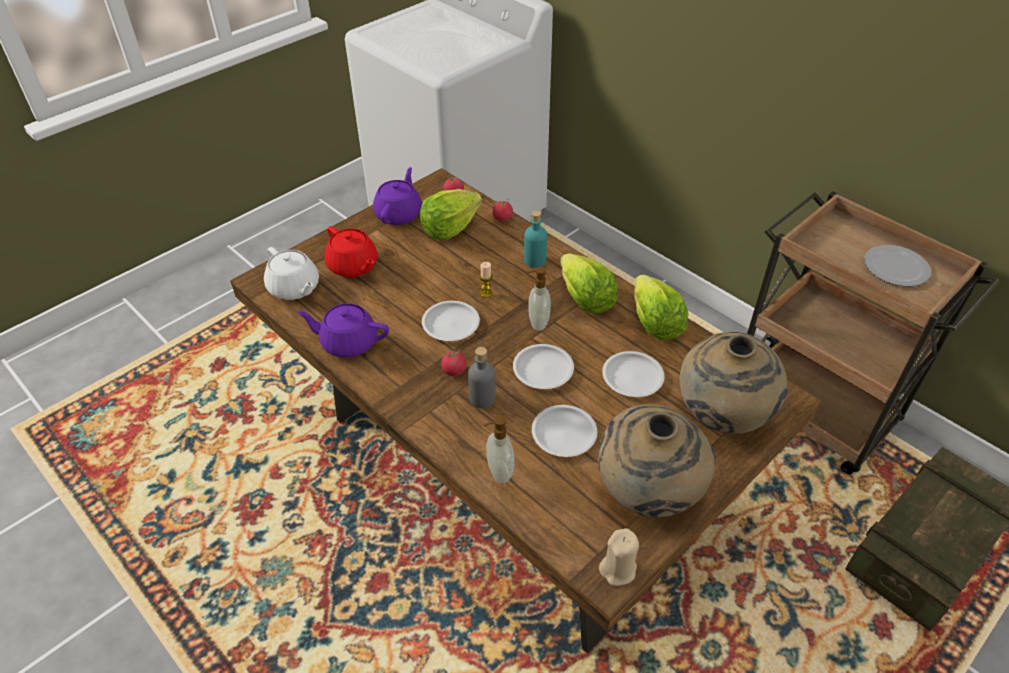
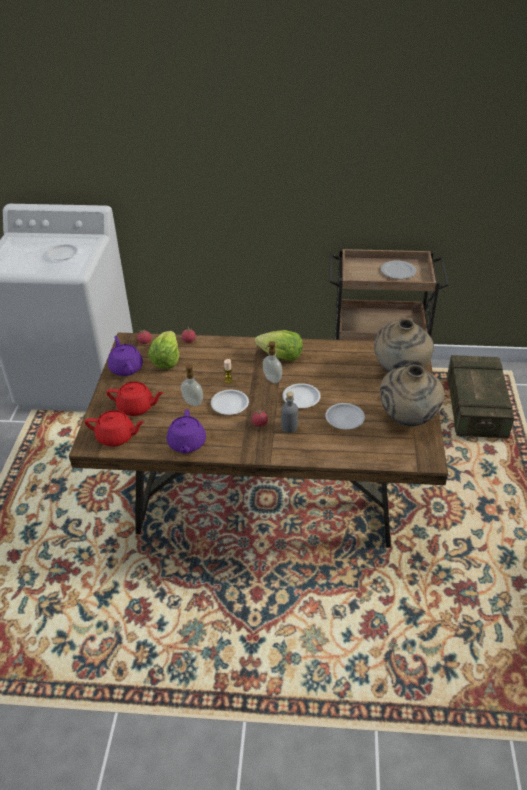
camera: 40 degrees left, 5 degrees down
white teapot [264,247,319,300] -> red teapot [85,410,145,446]
purple teapot [297,303,389,358] -> purple teapot turned 60 degrees counterclockwise [167,410,206,454]
soap dispenser [484,415,515,483] -> soap dispenser moved to [181,364,203,406]
turquoise bottle [524,210,547,268] -> none
beige candle [599,528,639,586] -> none
white plate [602,351,664,397] -> white plate moved to [46,244,79,260]
lettuce [634,275,689,340] -> none

